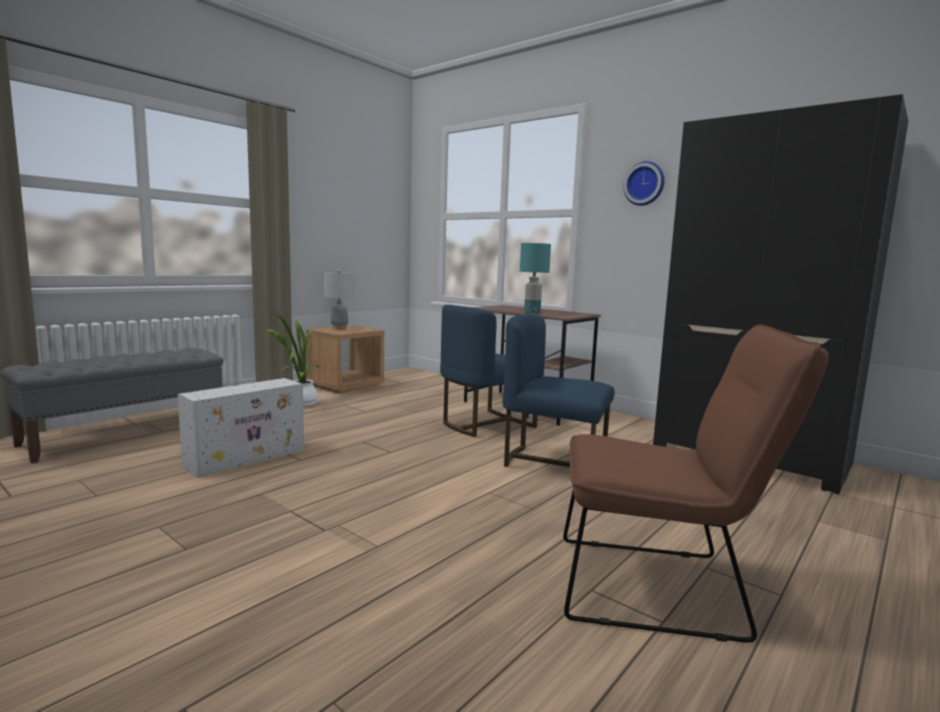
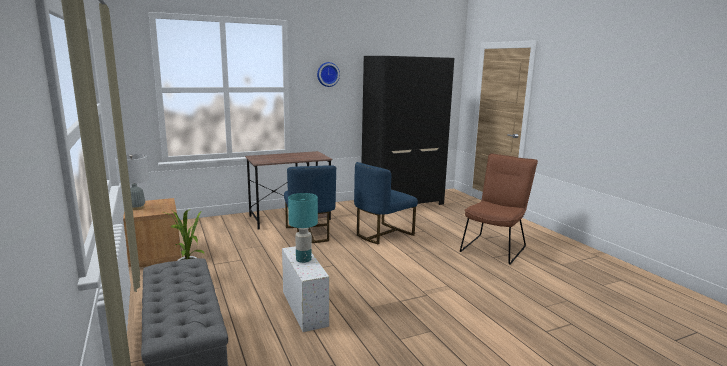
camera: 65 degrees left, 5 degrees up
turquoise table lamp [520,243,551,313] -> turquoise table lamp moved to [288,193,318,263]

